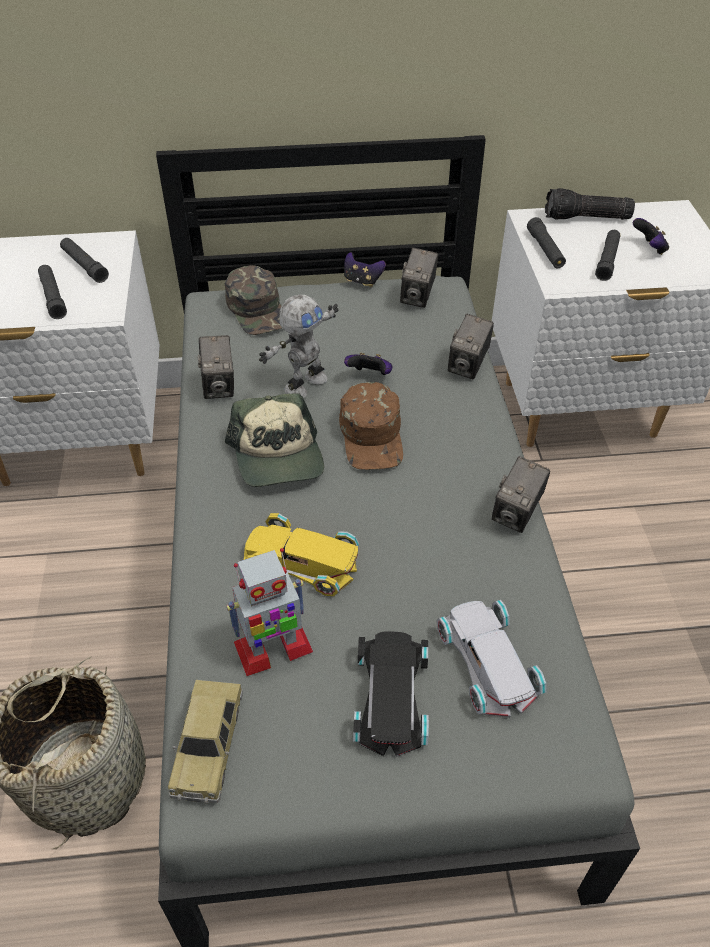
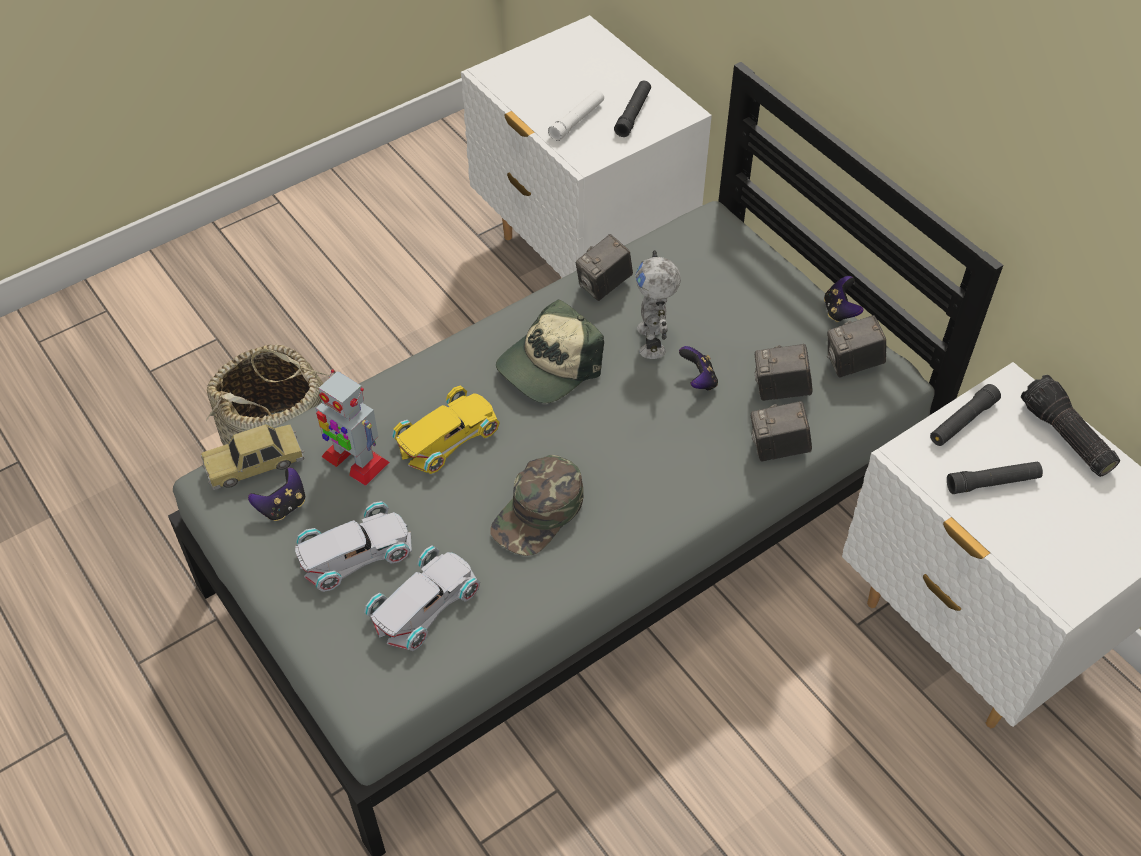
camera: 60 degrees right, 5 degrees up
black flashlight [38,265,67,319] -> white flashlight [548,90,604,141]
green cap [225,265,282,335] -> green cap moved to [490,455,584,556]
yellow toy car [244,513,359,596] -> yellow toy car turned 60 degrees clockwise [392,385,500,474]
toy robot [259,295,339,398] -> toy robot turned 75 degrees clockwise [635,250,681,359]
brown cap [339,382,403,470] -> none
black toy car [353,631,429,757] -> white toy car [295,501,412,592]
camera [492,456,550,533] -> camera moved to [755,344,813,401]
game controller [633,218,669,255] -> game controller moved to [248,467,305,521]

